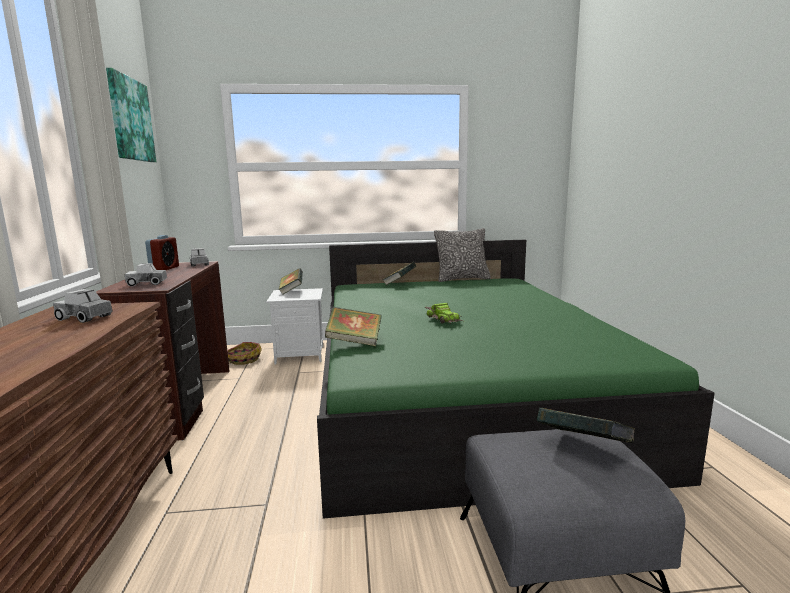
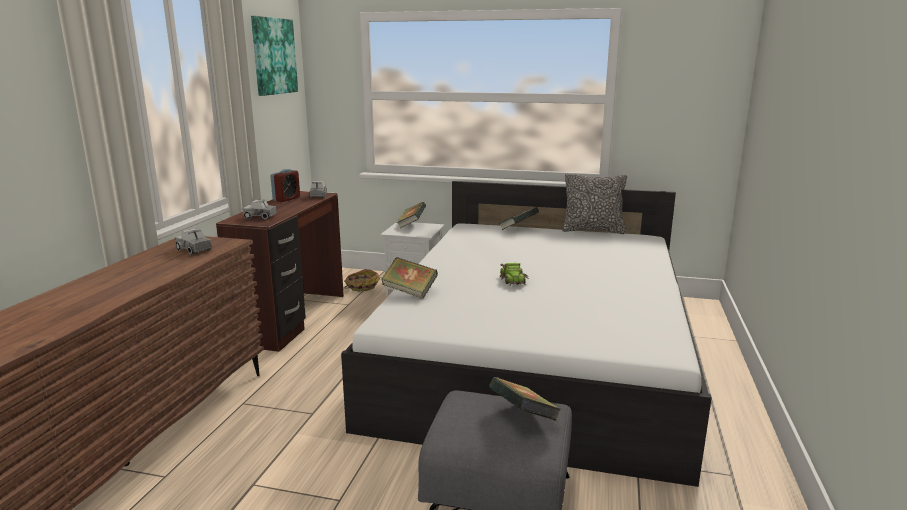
camera: 20 degrees right, 5 degrees up
green bed [317,240,714,519] -> white bed [341,181,712,487]

